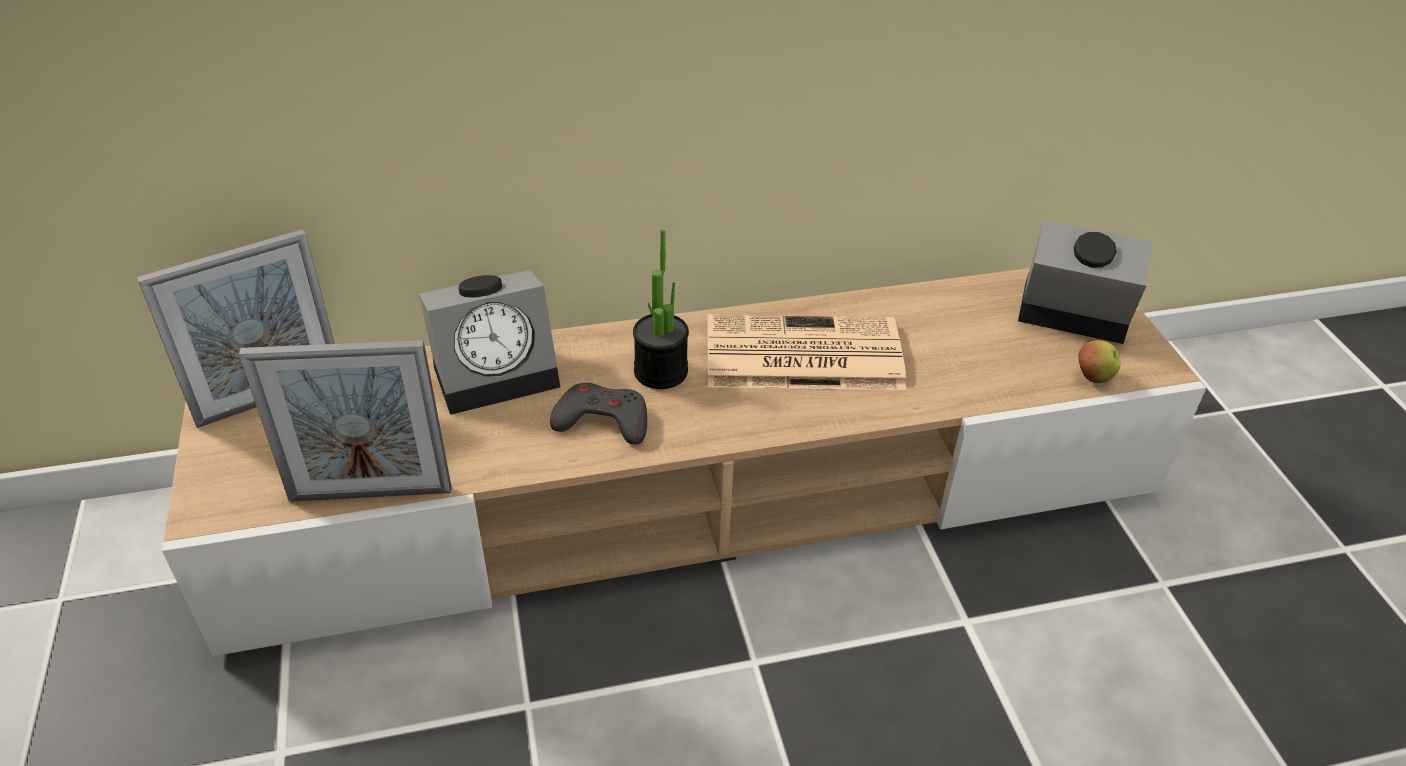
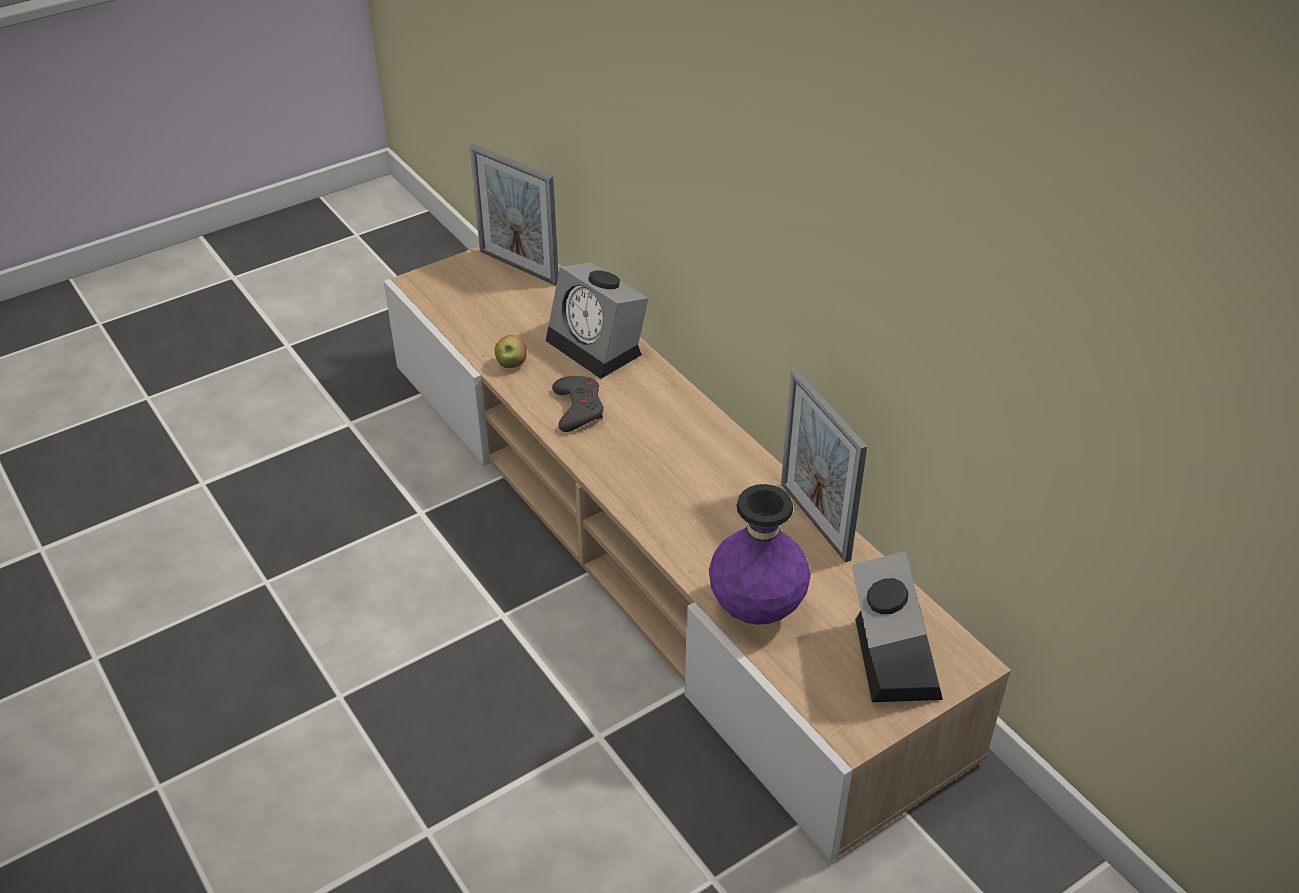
camera: 70 degrees right, 0 degrees up
picture frame [239,340,452,502] -> picture frame moved to [781,369,867,562]
potted plant [633,229,689,389] -> none
newspaper [707,314,906,390] -> none
apple [1078,340,1121,383] -> apple moved to [495,335,527,368]
none -> purple vase [709,484,811,625]

